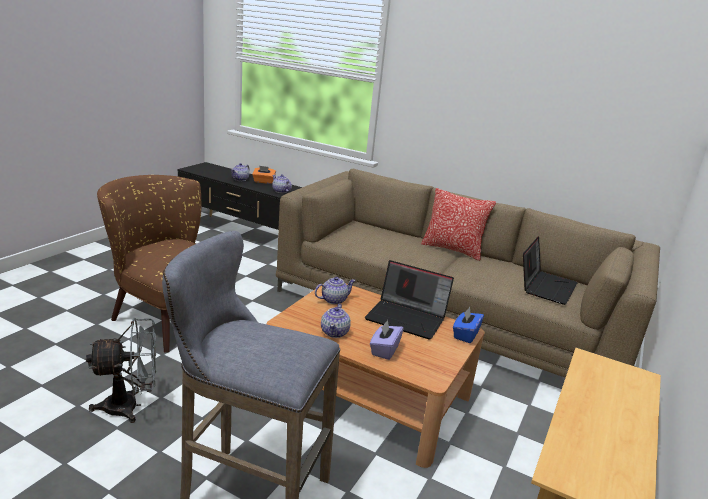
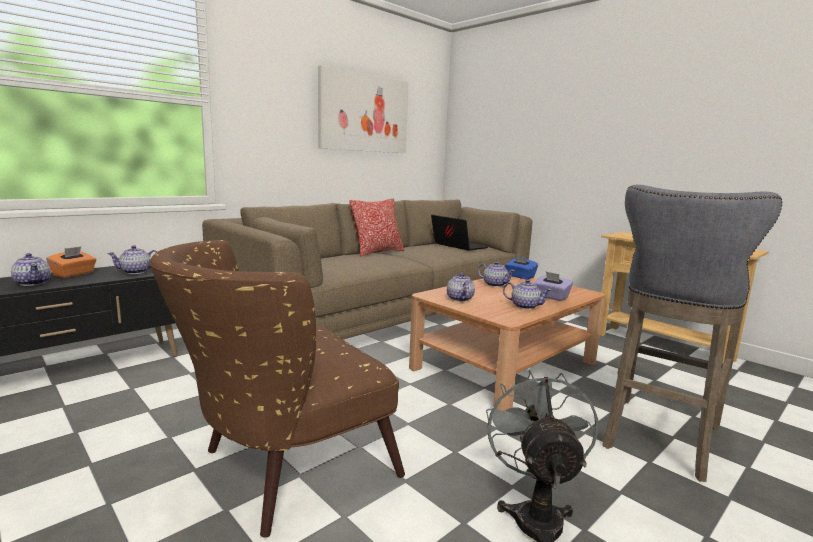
camera: 70 degrees left, 10 degrees down
laptop [365,260,454,339] -> teapot [478,261,515,287]
none -> picture [318,65,409,153]

